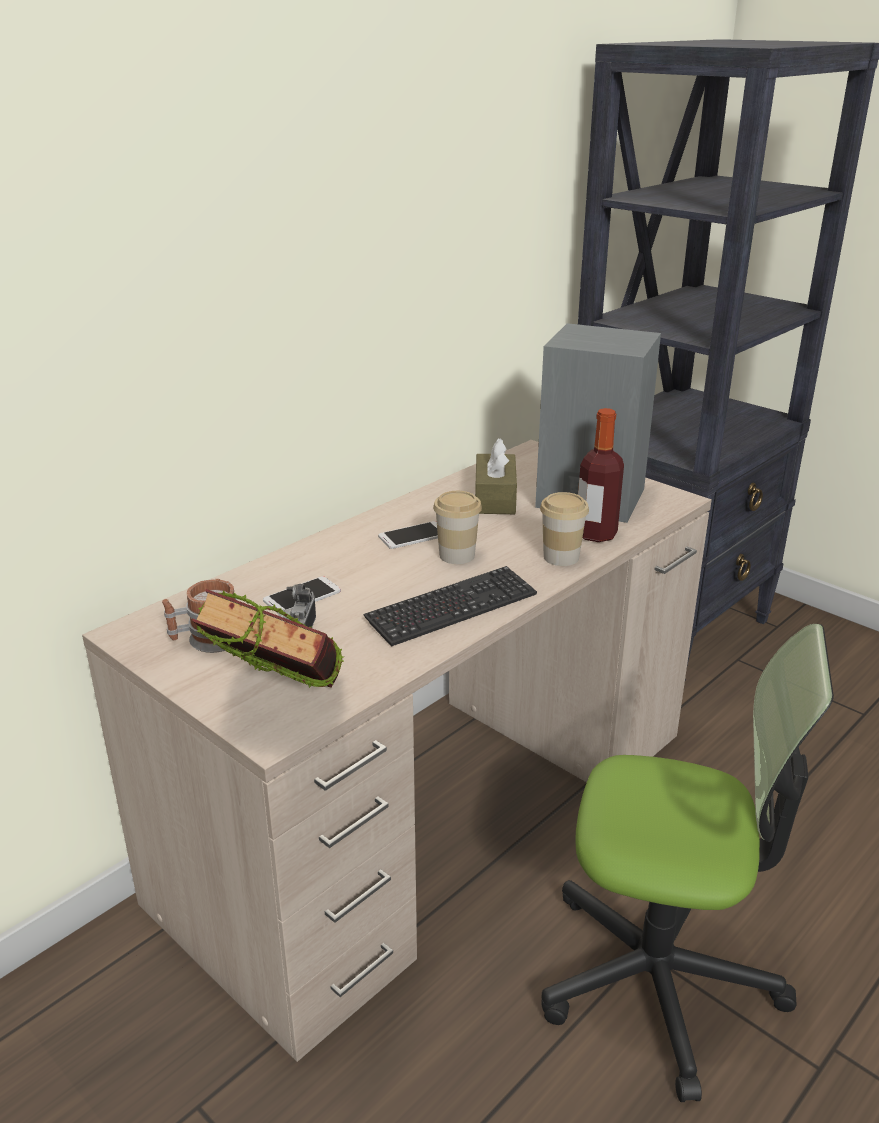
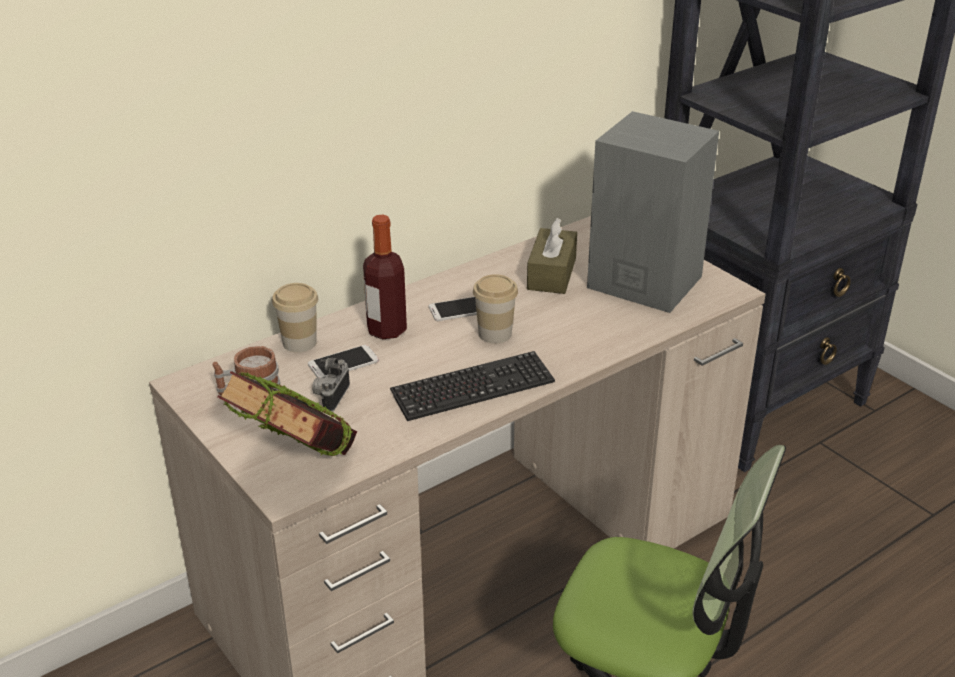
camera: 10 degrees right, 5 degrees up
cup [540,492,589,566] -> cup moved to [272,283,318,352]
bottle [578,408,624,542] -> bottle moved to [363,214,407,339]

